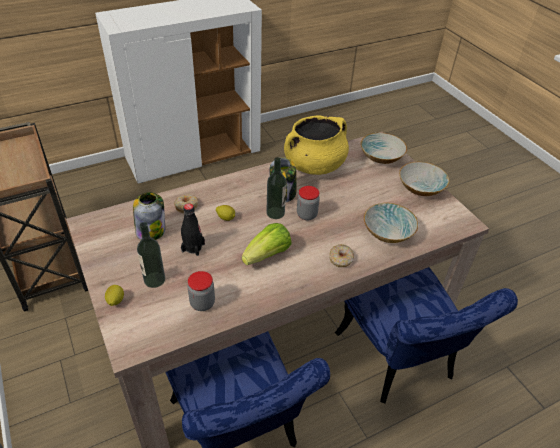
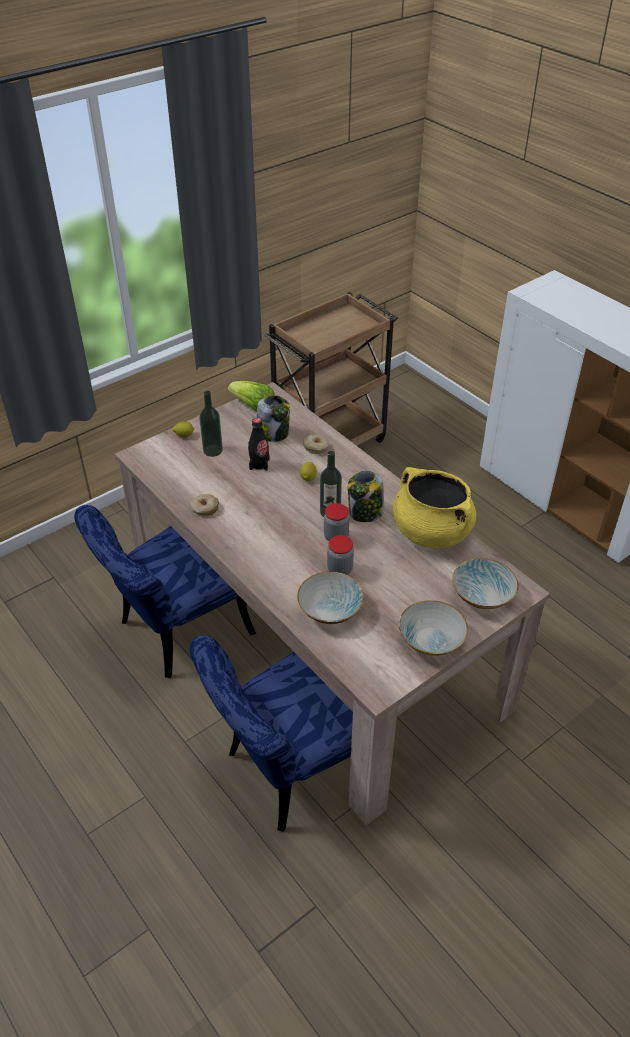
camera: 80 degrees right, 0 degrees up
jar [187,271,215,311] -> jar moved to [327,535,354,575]
lettuce [242,223,292,265] -> lettuce moved to [228,381,275,412]
donut [329,244,354,267] -> donut moved to [191,494,219,516]

